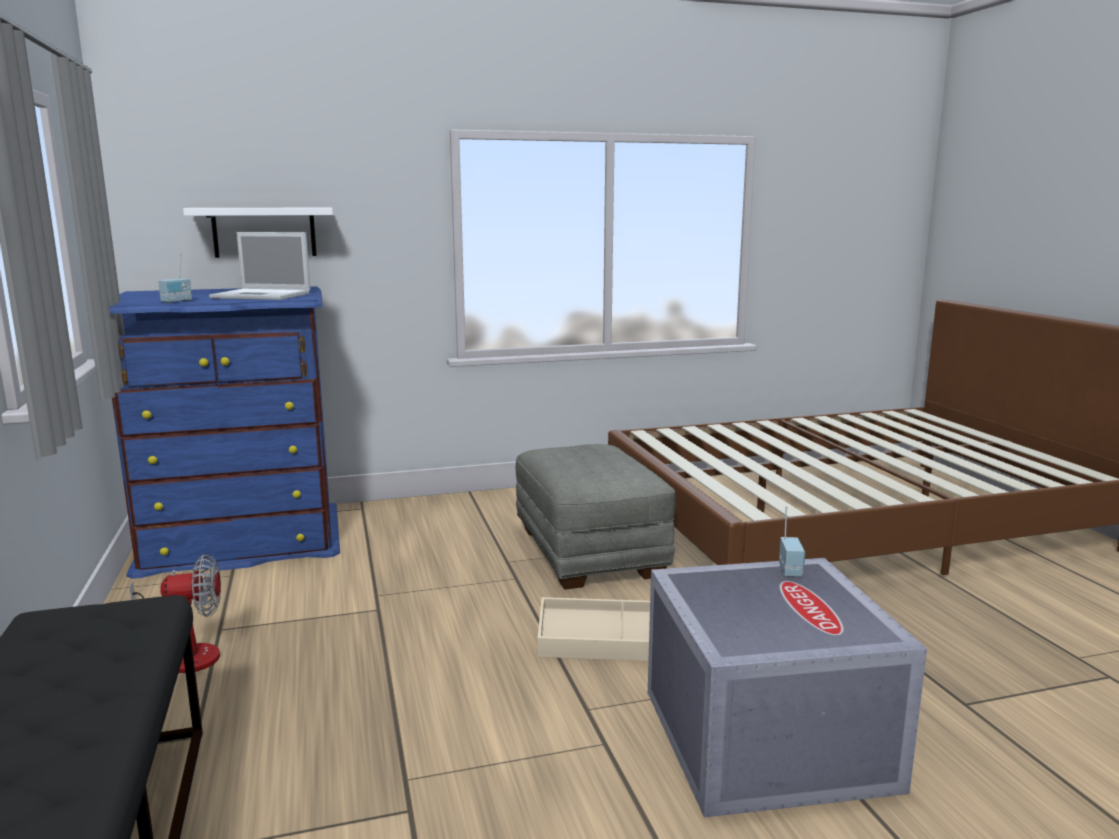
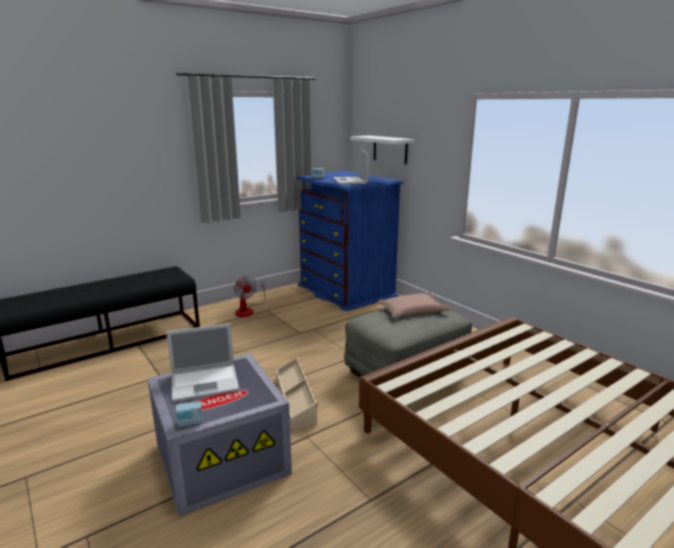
camera: 70 degrees right, 5 degrees up
radio [779,507,805,577] -> radio moved to [176,383,202,427]
none -> laptop [166,323,239,402]
none -> beige pillow [378,292,451,318]

